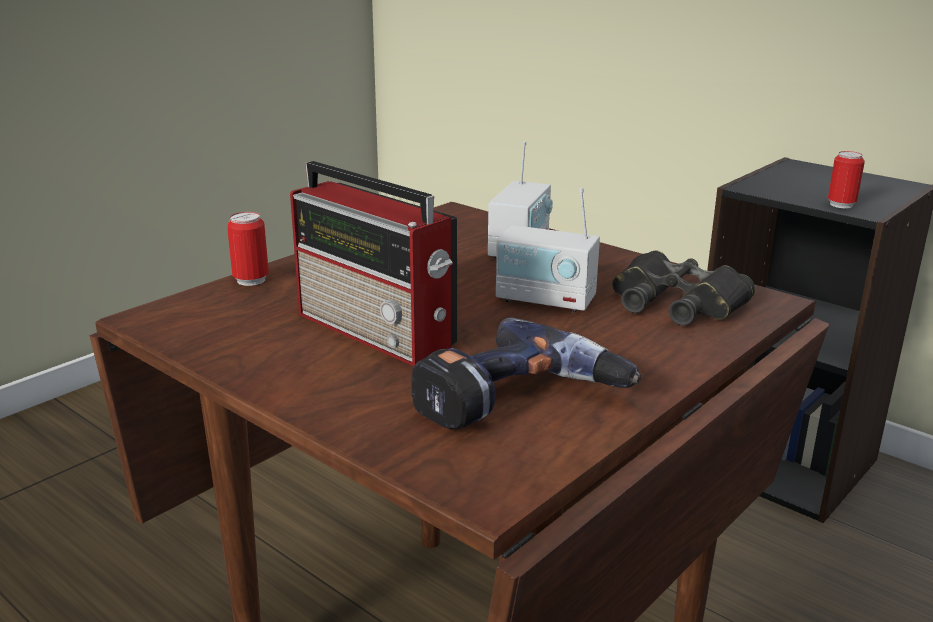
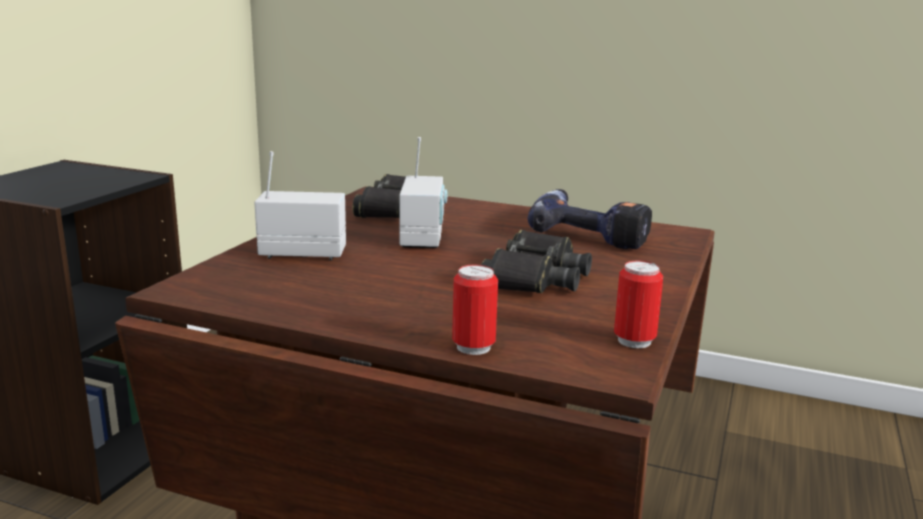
camera: 110 degrees left, 5 degrees down
radio [290,161,457,366] -> black binoculars [481,230,592,293]
can [828,151,865,208] -> can moved to [614,261,663,348]

